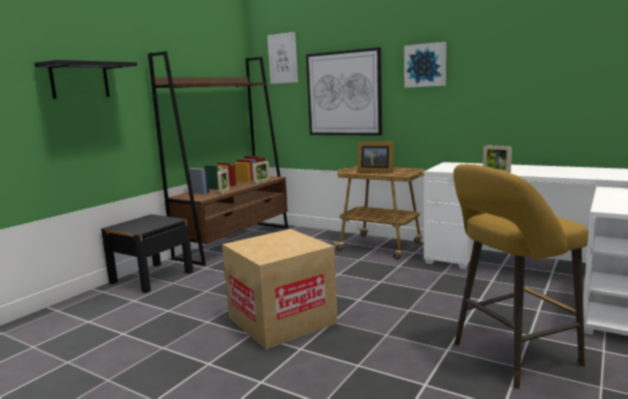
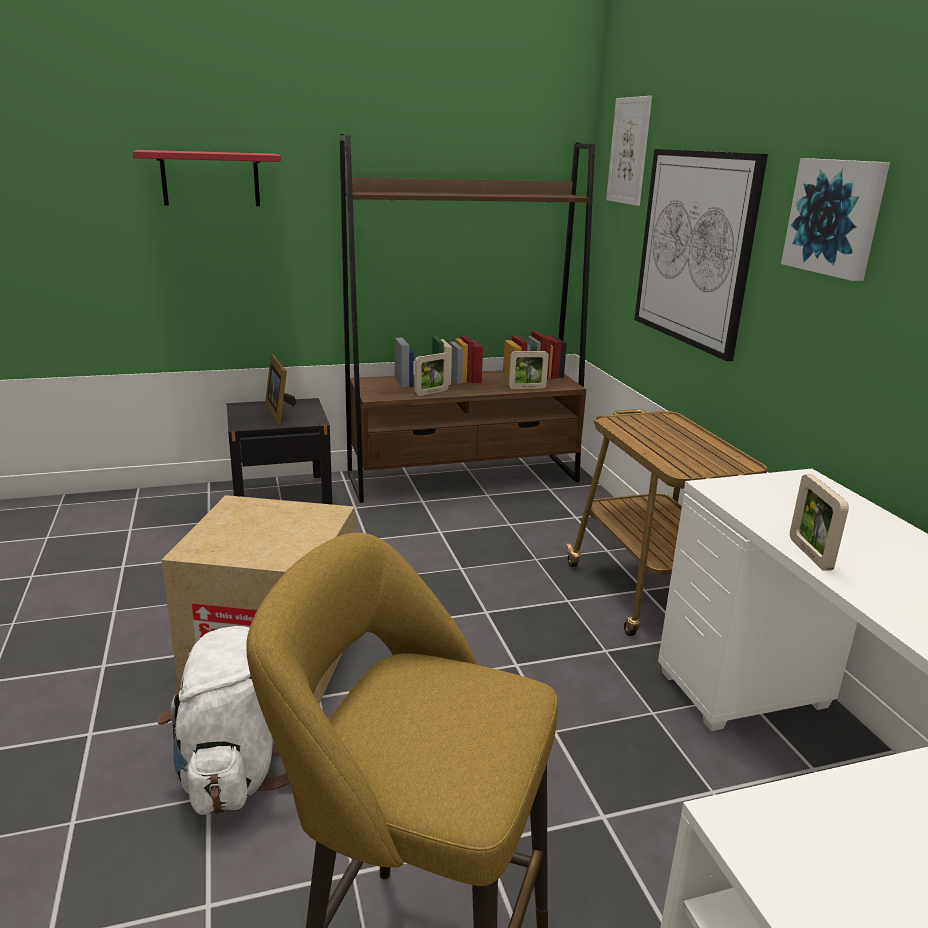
camera: 40 degrees right, 10 degrees up
black shelf [34,60,137,99] -> red shelf [133,150,281,206]
picture frame [357,141,394,173] -> picture frame moved to [265,354,297,424]
none -> white backpack [157,626,290,815]

